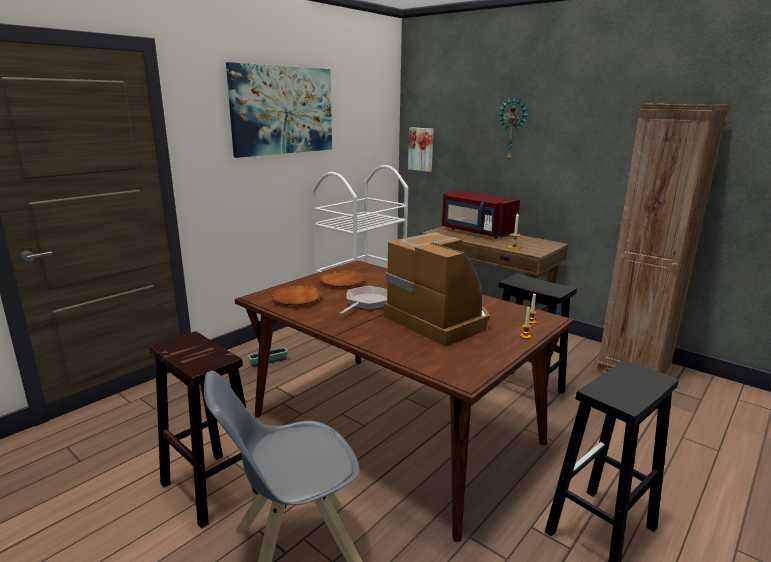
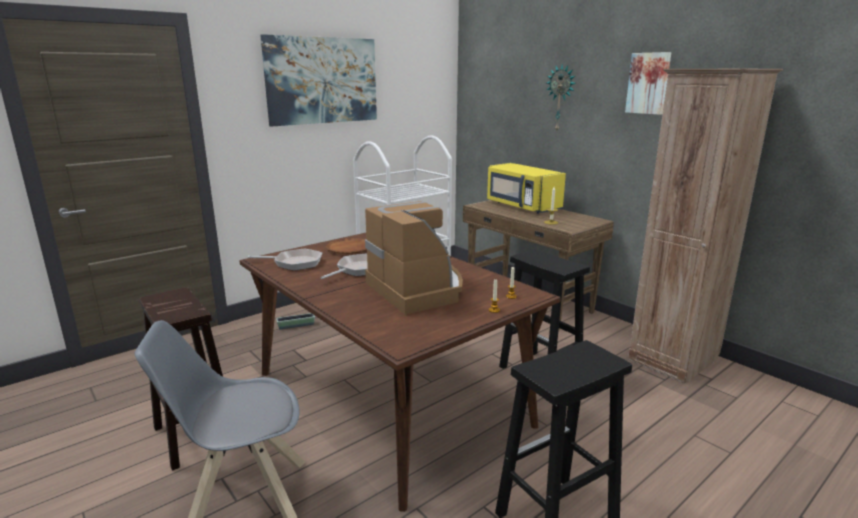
camera: 10 degrees right, 0 degrees up
brown plate [271,285,322,305] -> frying pan [248,249,322,271]
picture [408,127,434,172] -> picture moved to [625,52,671,115]
red microwave [442,191,520,239] -> yellow microwave [487,163,566,214]

